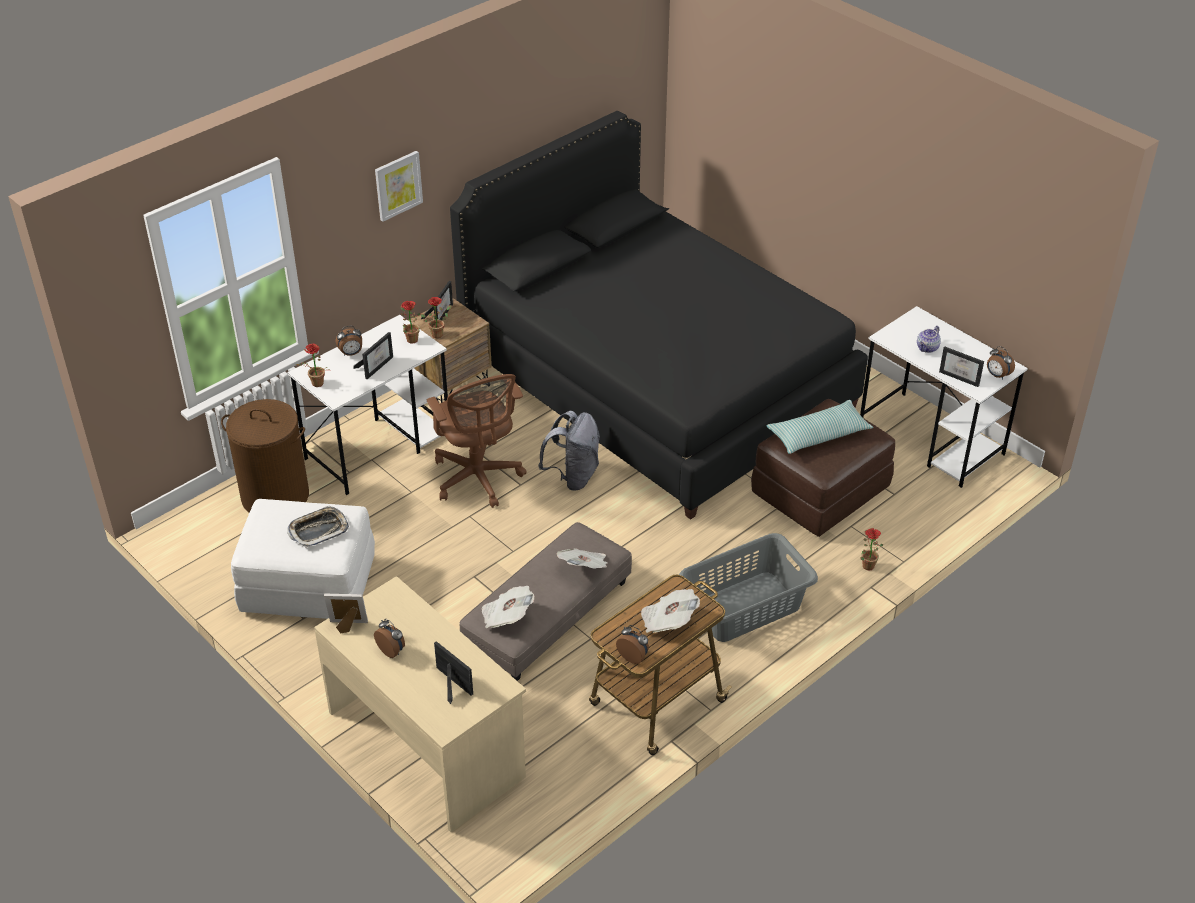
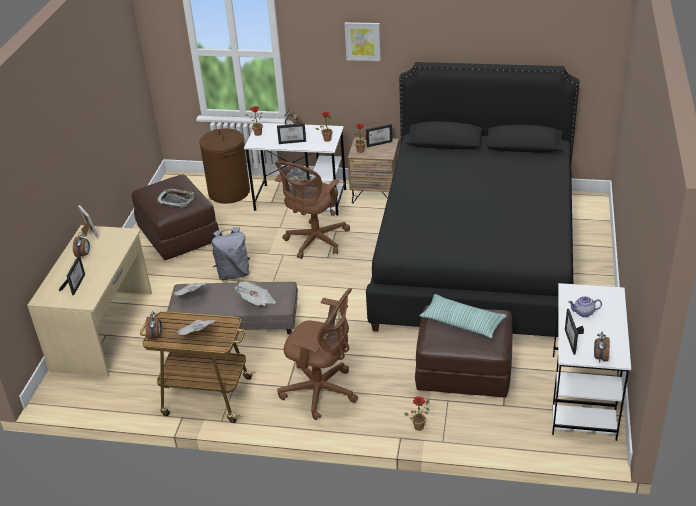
camera: 55 degrees right, 5 degrees down
white ottoman [231,499,375,619] -> brown ottoman [132,175,219,260]
grey backpack [538,411,600,491] -> grey backpack moved to [212,227,250,281]
grey laundry basket [679,533,818,642] -> brown office chair [277,288,358,420]

